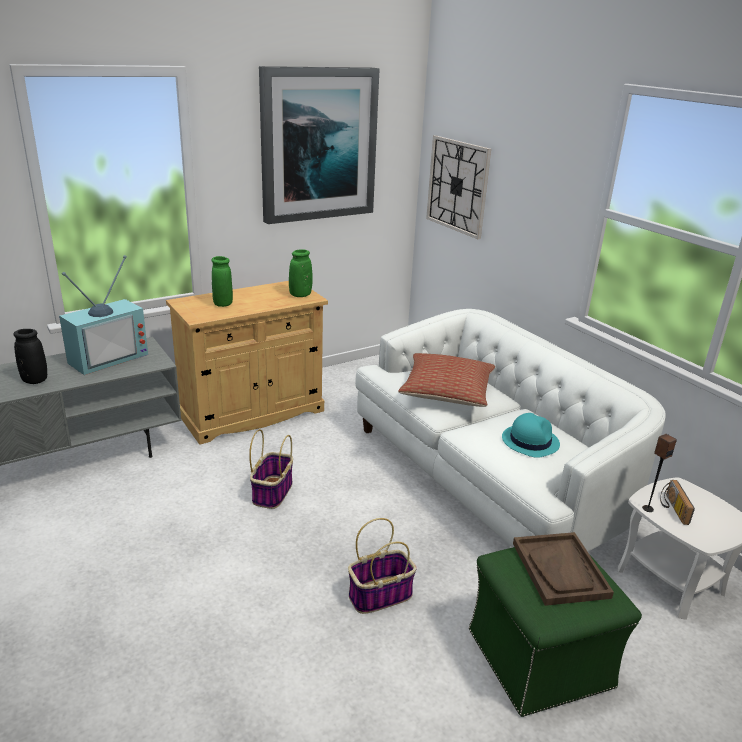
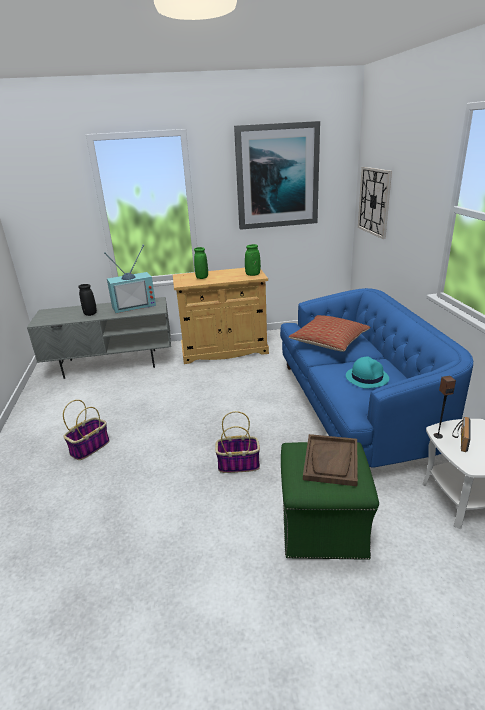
camera: 25 degrees right, 0 degrees up
basket [249,429,293,509] -> basket moved to [63,400,110,460]
white sofa [355,309,666,552] -> blue sofa [280,288,473,468]

